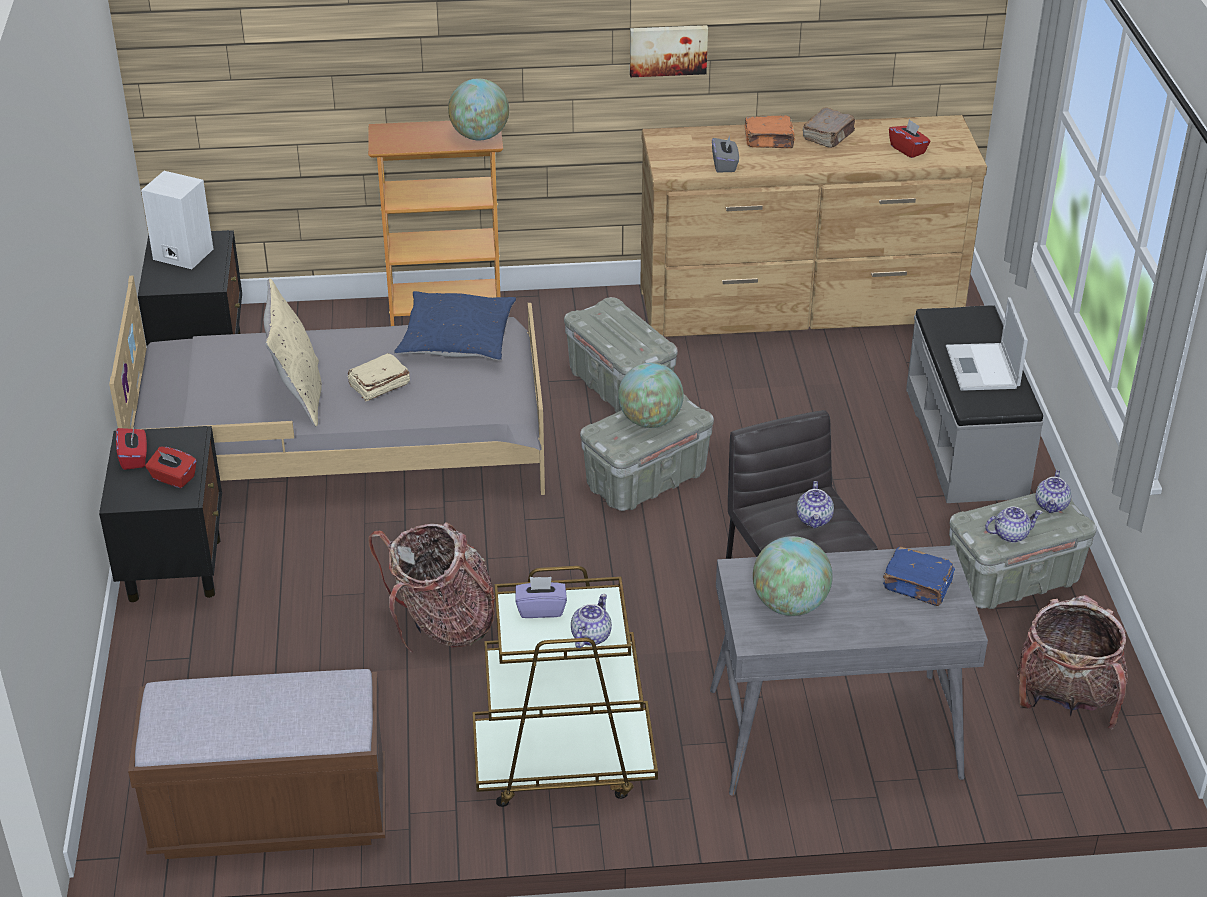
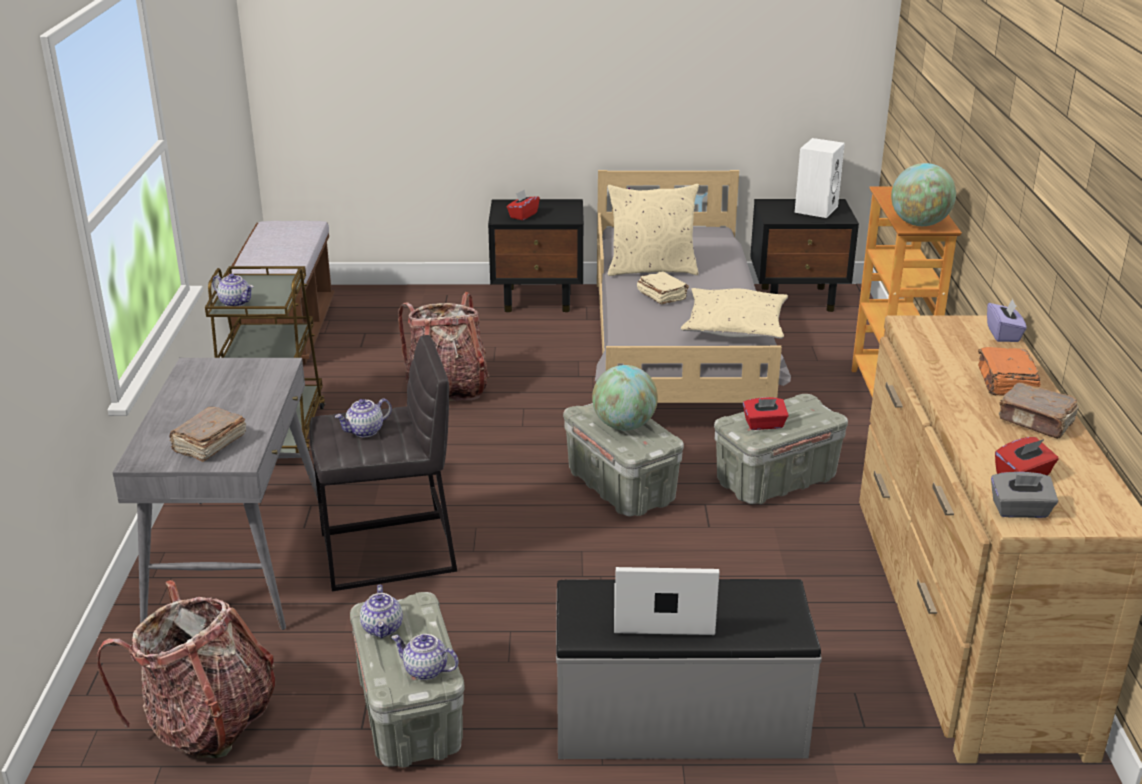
camera: 95 degrees right, 10 degrees down
red tissue box [116,428,147,470] -> red tissue box moved to [743,397,789,430]
blue pillow [394,291,516,361] -> beige pillow [681,288,788,339]
purple tissue box [515,577,567,618] -> purple tissue box moved to [987,298,1027,342]
picture [630,25,708,77] -> none
grey tissue box [712,135,739,172] -> grey tissue box moved to [991,472,1058,518]
globe [753,536,833,616] -> none
teapot [797,481,834,528] -> teapot turned 45 degrees counterclockwise [335,398,392,437]
blue book [883,547,955,606] -> brown book [170,407,246,462]

